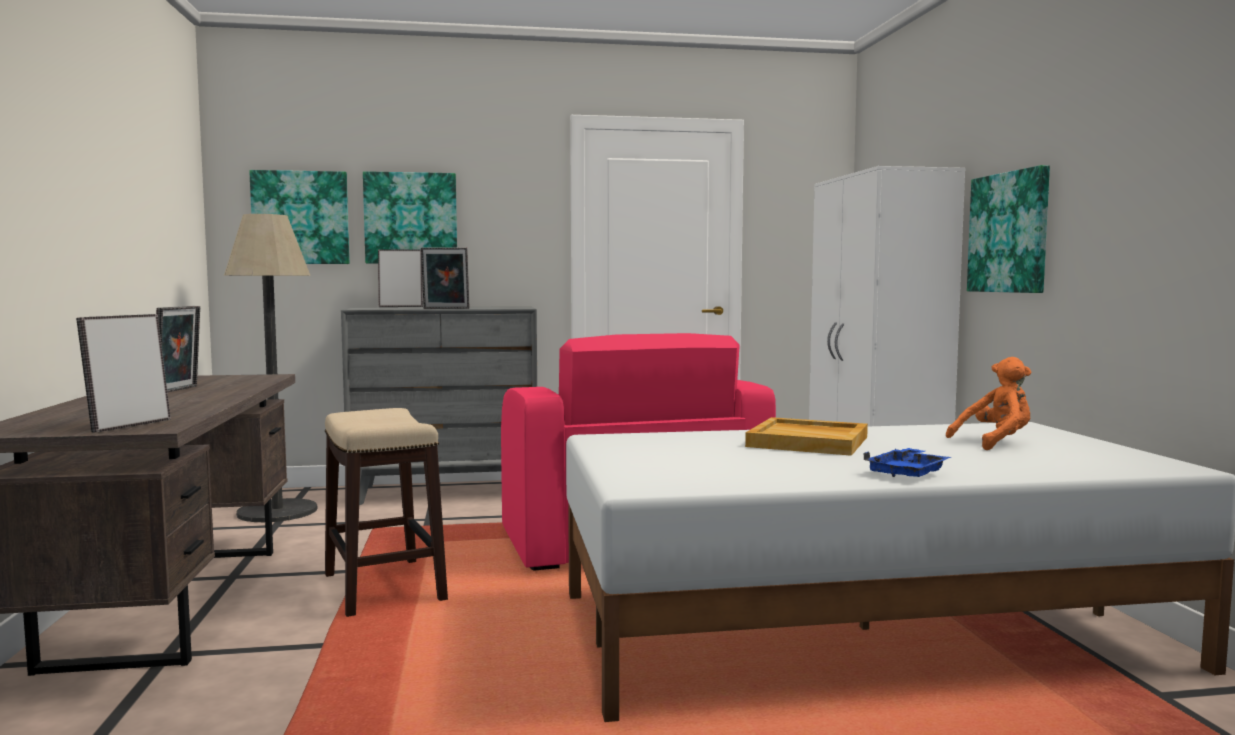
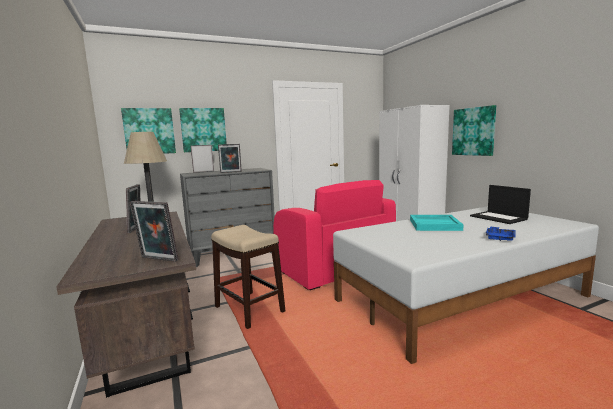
camera: 15 degrees left, 5 degrees up
picture frame [76,314,171,433] -> picture frame turned 75 degrees counterclockwise [129,201,179,262]
beige tray [745,417,868,456] -> turquoise tray [410,215,464,231]
orange plush toy [946,357,1031,450] -> laptop [470,185,531,224]

